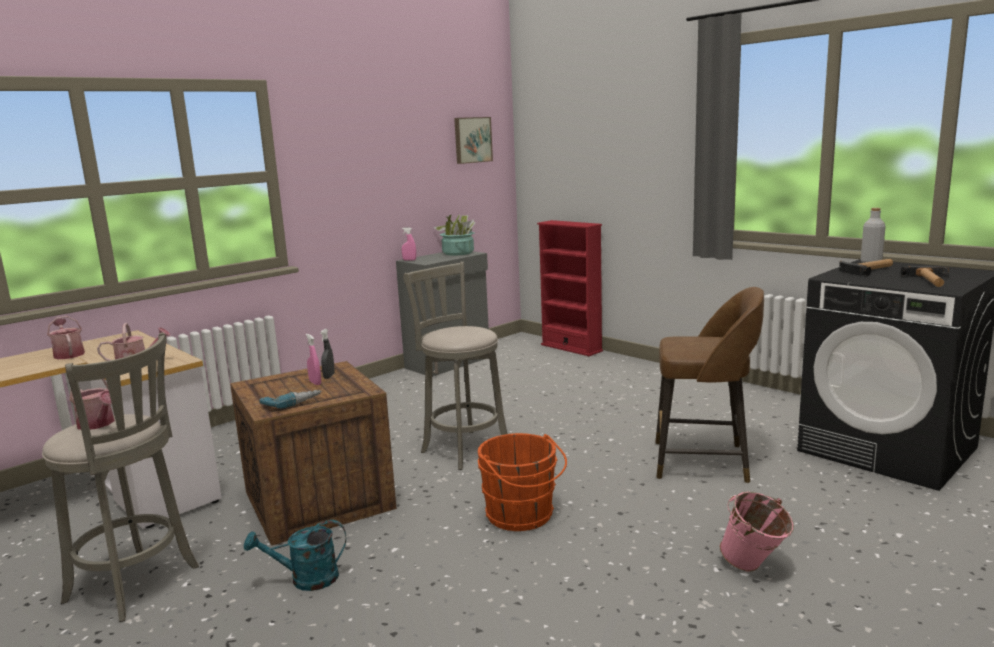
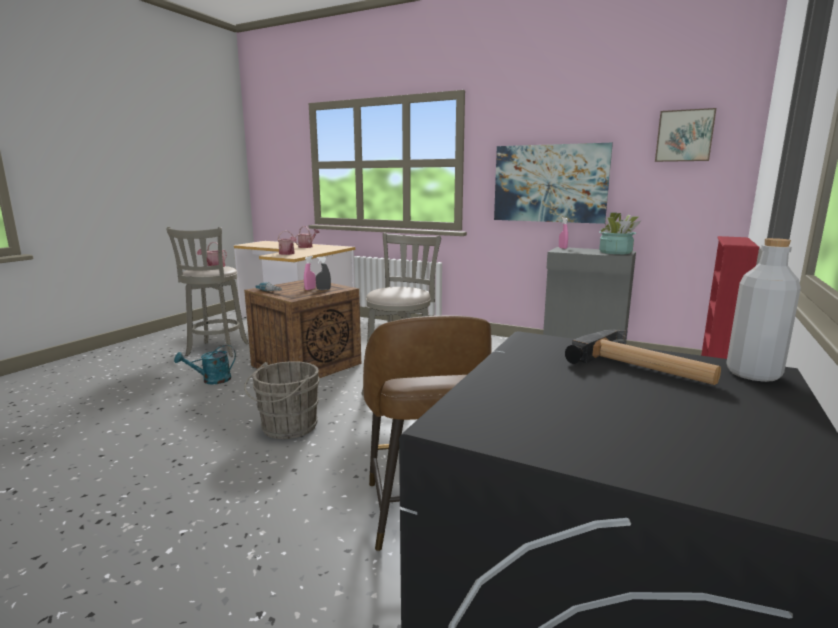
camera: 70 degrees right, 0 degrees up
turquoise watering can [243,520,346,591] -> turquoise watering can turned 90 degrees counterclockwise [174,345,236,384]
orange bucket [478,433,567,531] -> grey bucket [244,361,319,439]
pink bucket [720,491,794,572] -> none
hammer [901,266,950,287] -> none
none -> picture [494,143,613,224]

